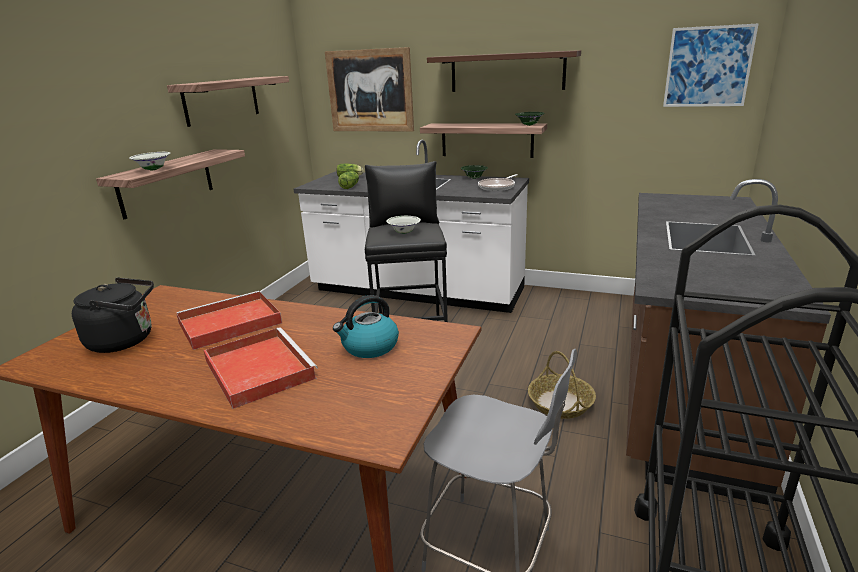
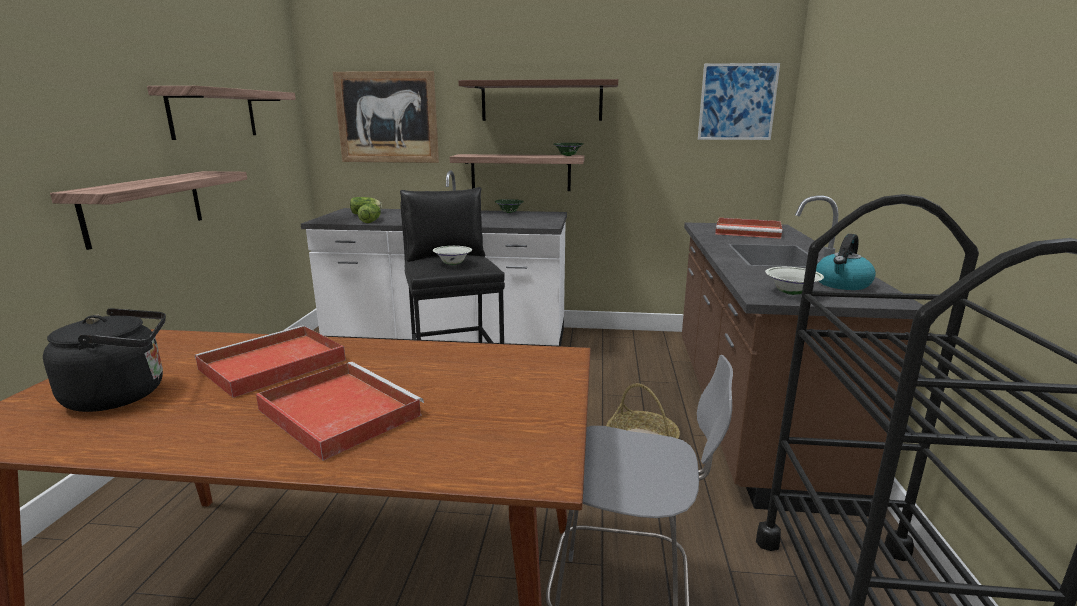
camera: 15 degrees left, 5 degrees down
white bowl [129,152,170,171] -> white bowl moved to [765,267,824,295]
kettle [333,295,399,358] -> kettle moved to [816,234,876,290]
frying pan [478,174,518,191] -> none
none -> red tray [715,218,782,239]

